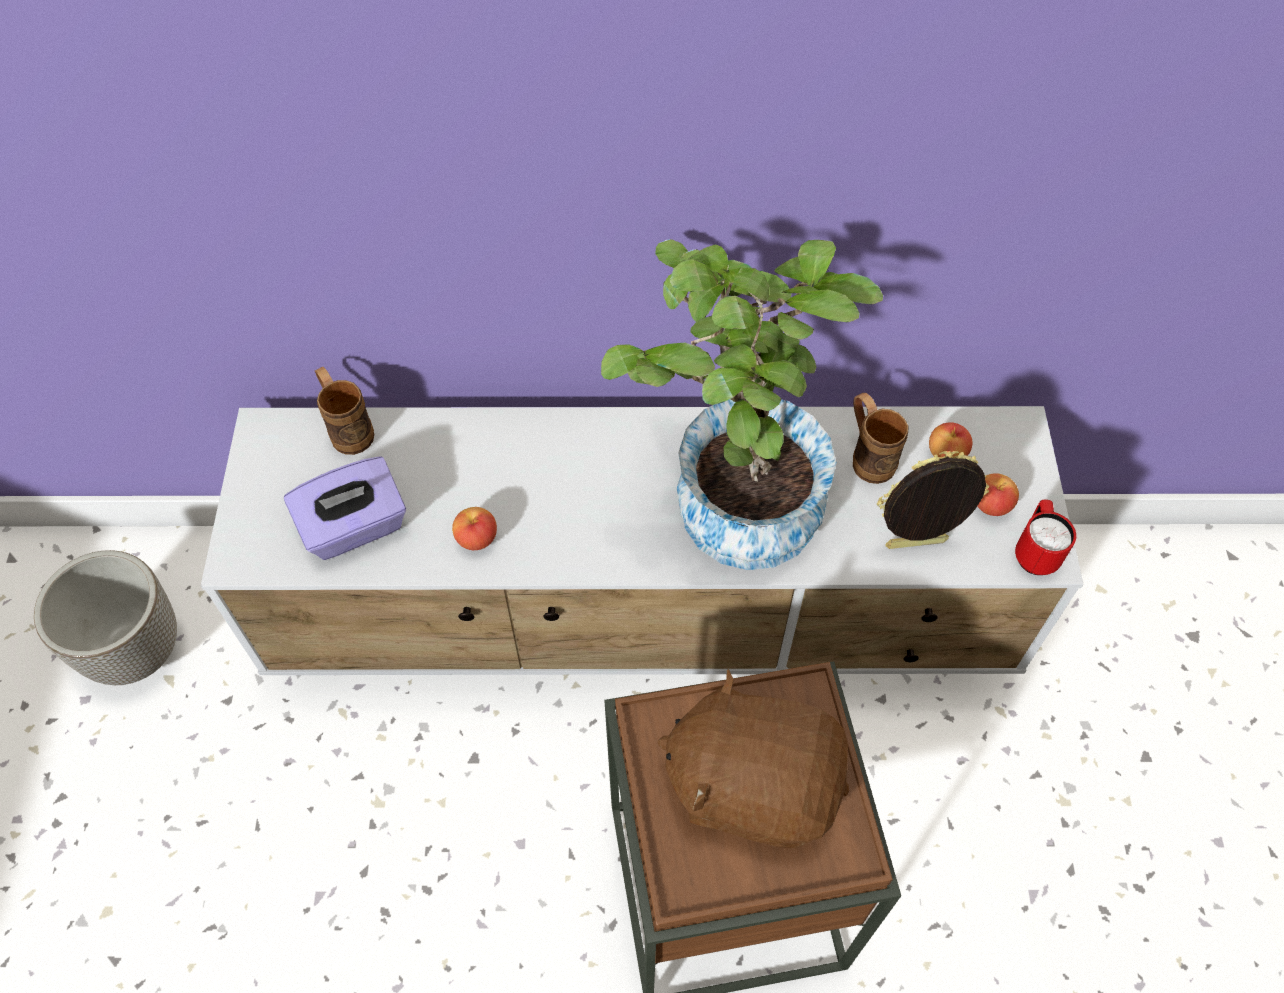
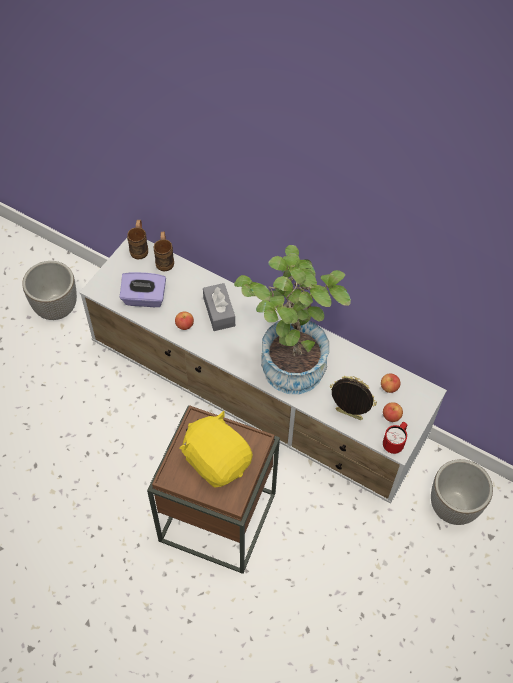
camera: 30 degrees right, 0 degrees up
brown plush toy [658,669,849,848] -> yellow plush toy [179,411,253,488]
brown mug [853,393,909,484] -> brown mug moved to [127,220,148,259]
none -> grey tissue box [203,283,235,331]
none -> planter [431,459,493,525]

